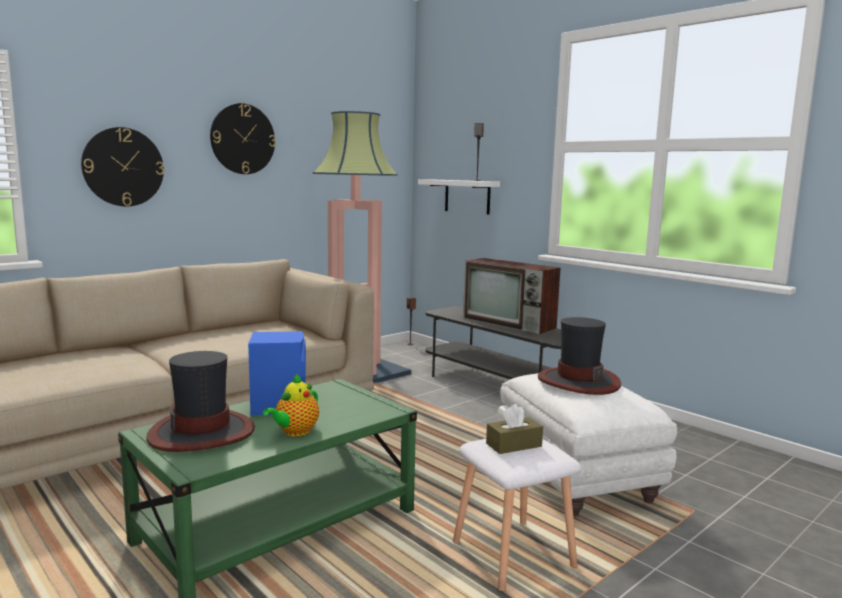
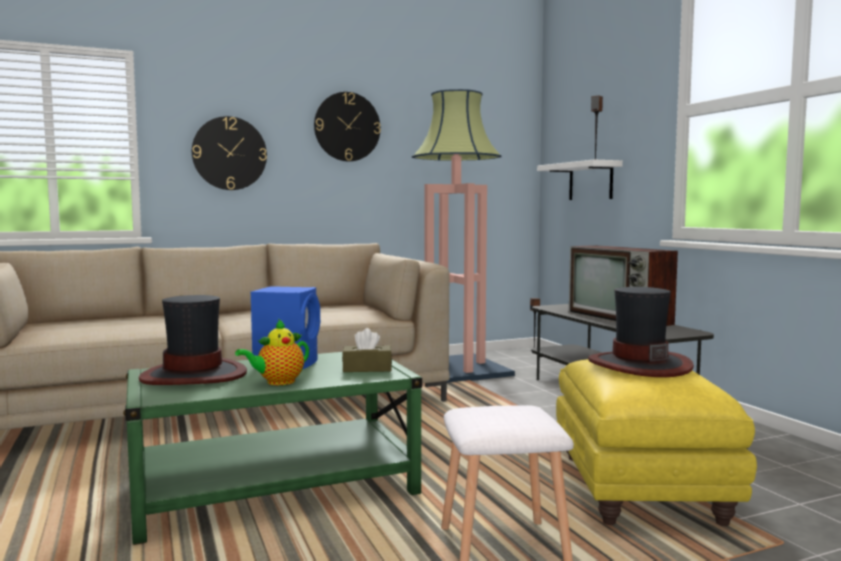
camera: 20 degrees right, 5 degrees down
brown tissue box [486,404,543,454] -> brown tissue box moved to [342,328,392,372]
white ottoman [497,373,677,516] -> yellow ottoman [556,359,757,526]

